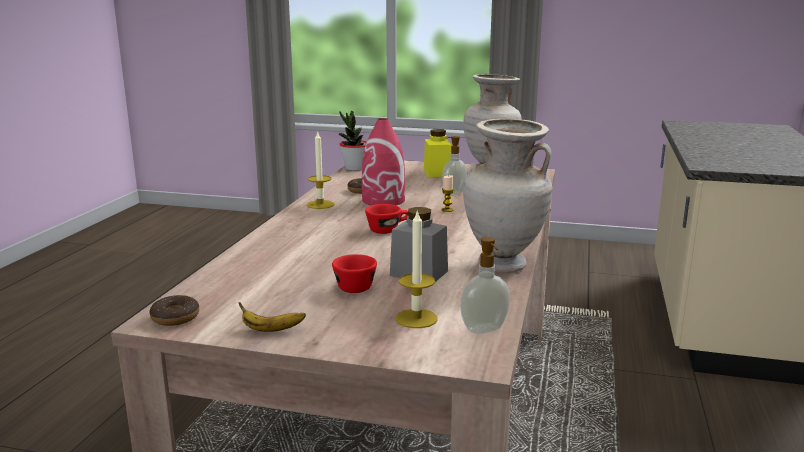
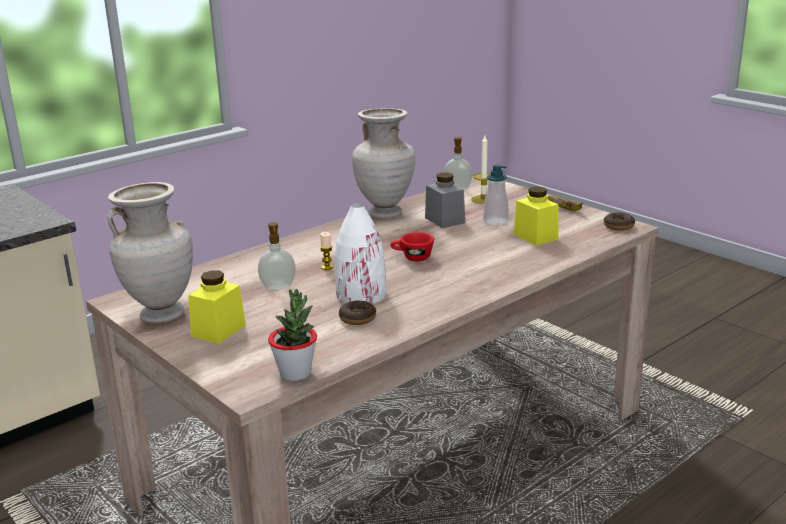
camera: 145 degrees left, 5 degrees up
candle [307,132,334,209] -> none
red cup [332,254,377,293] -> soap dispenser [483,165,509,226]
red vase [362,118,405,206] -> white vase [335,203,386,304]
none -> yellow jar [514,186,558,246]

